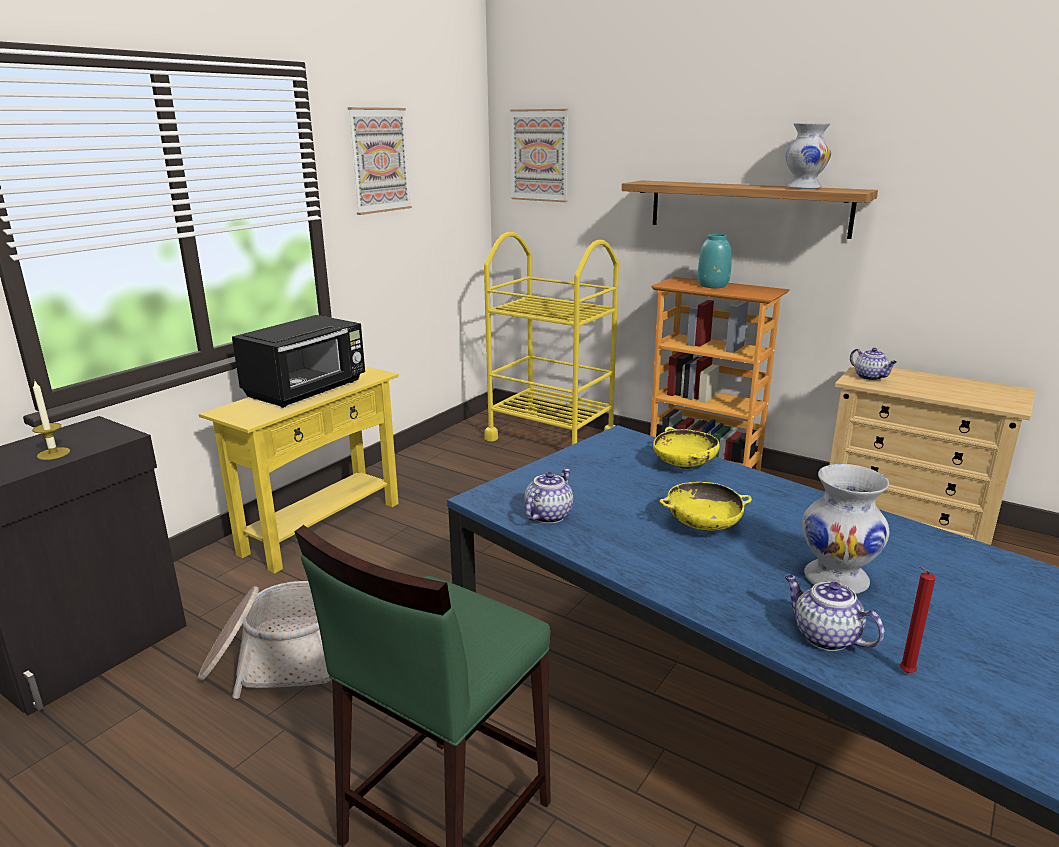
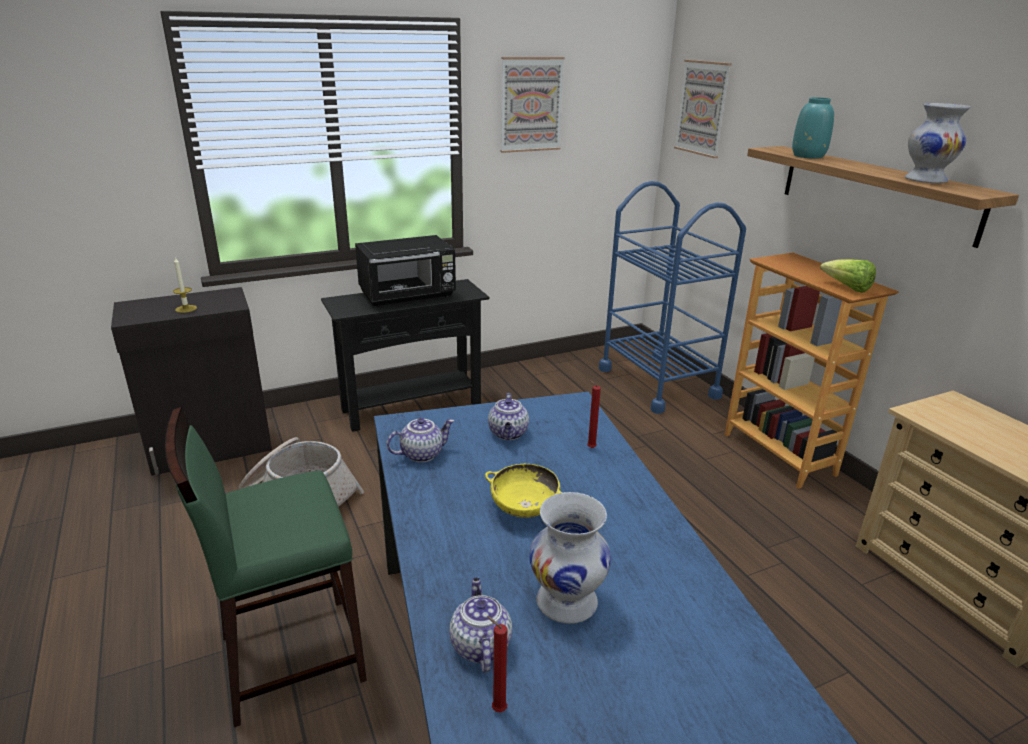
camera: 30 degrees right, 5 degrees up
yellow console table [199,366,399,574] -> black console table [321,279,489,432]
yellow cart [484,232,619,445] -> blue cart [599,181,746,414]
yellow bowl [653,427,720,469] -> red candle [587,380,601,448]
turquoise vase [698,234,732,288] -> turquoise vase moved to [792,97,834,159]
teapot [850,348,897,381] -> teapot moved to [488,393,529,440]
none -> lettuce [820,259,876,293]

